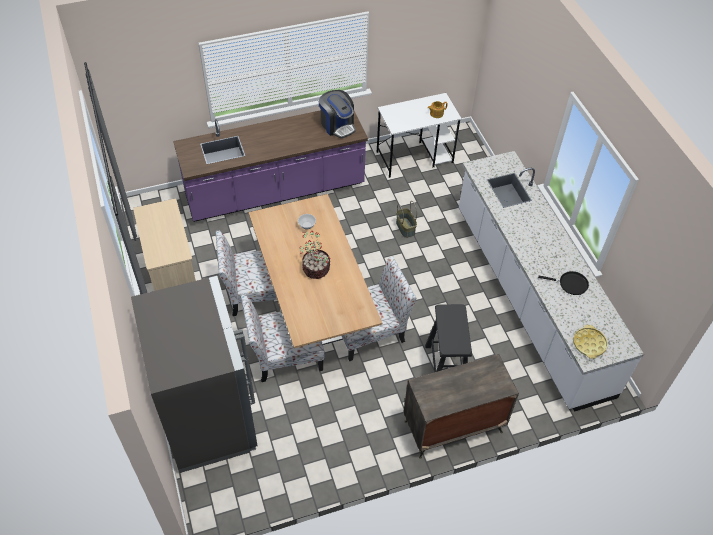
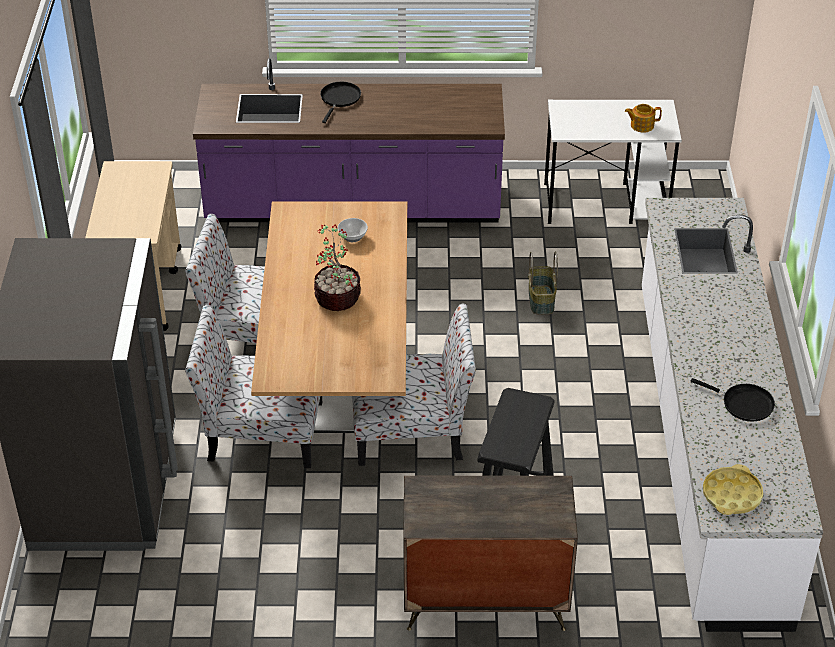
camera: 20 degrees right, 10 degrees down
coffee machine [319,90,356,138] -> none
none -> black frying pan [320,82,361,123]

